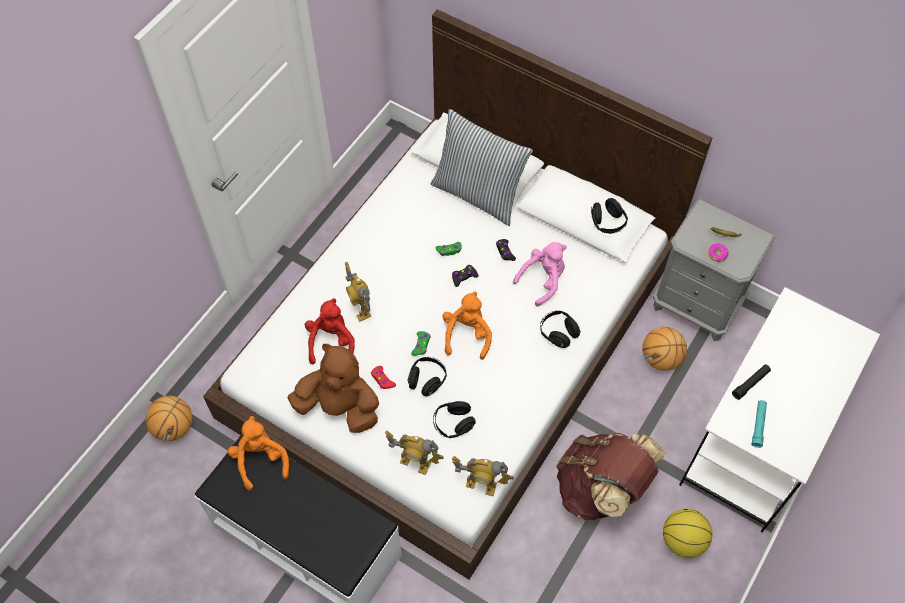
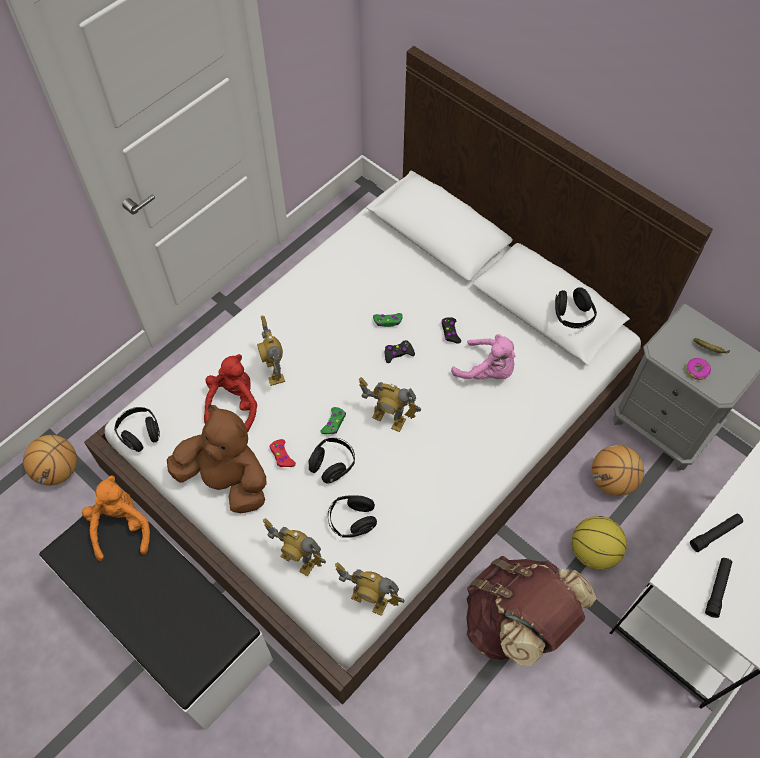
camera: 10 degrees right, 0 degrees up
pillow [431,109,533,226] -> none
orange plush toy [442,291,492,360] -> toy robot [359,377,421,432]
pink plush toy [513,242,567,306] -> pink plush toy turned 60 degrees clockwise [451,334,515,379]
black headphones [540,311,581,348] -> black headphones moved to [114,407,160,452]
basketball [663,509,712,558] -> basketball moved to [572,516,627,570]
turquoise flashlight [752,400,767,448] -> black flashlight [705,558,732,618]

